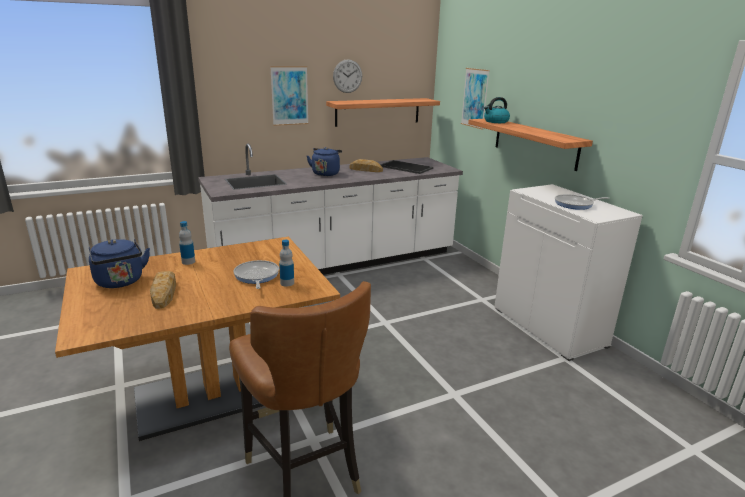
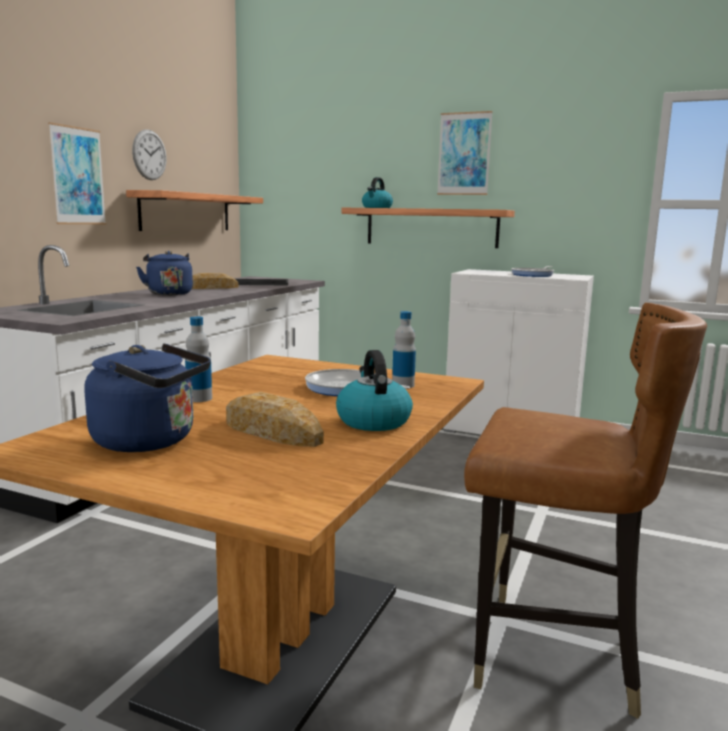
camera: 40 degrees left, 10 degrees down
picture [461,68,490,130] -> picture moved to [437,111,493,195]
none -> kettle [336,350,413,431]

